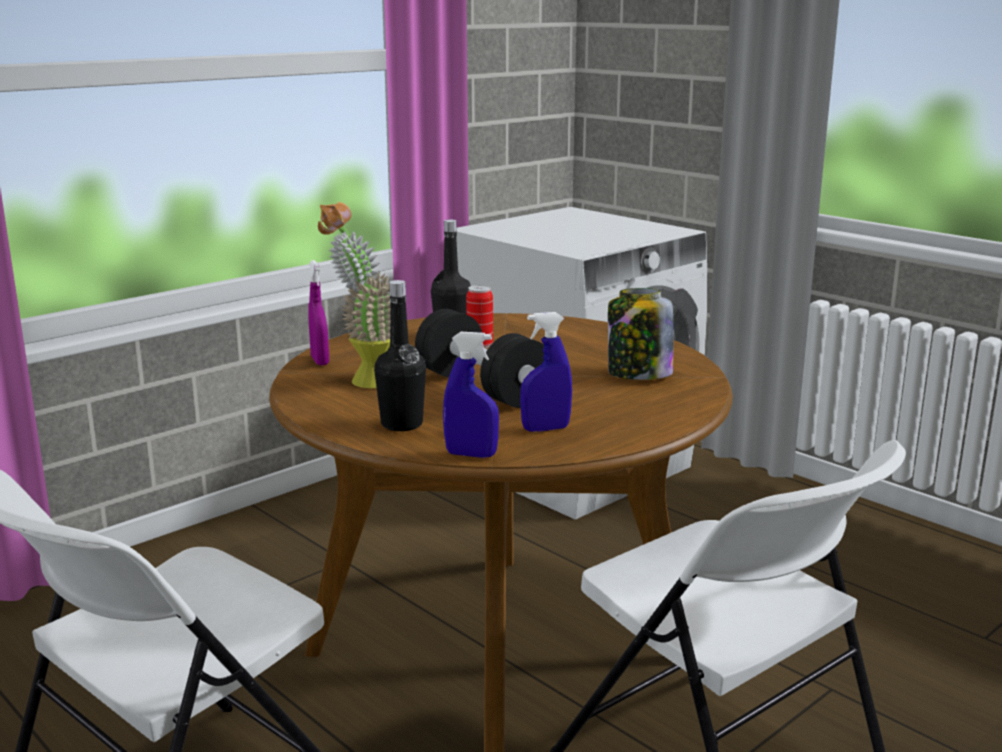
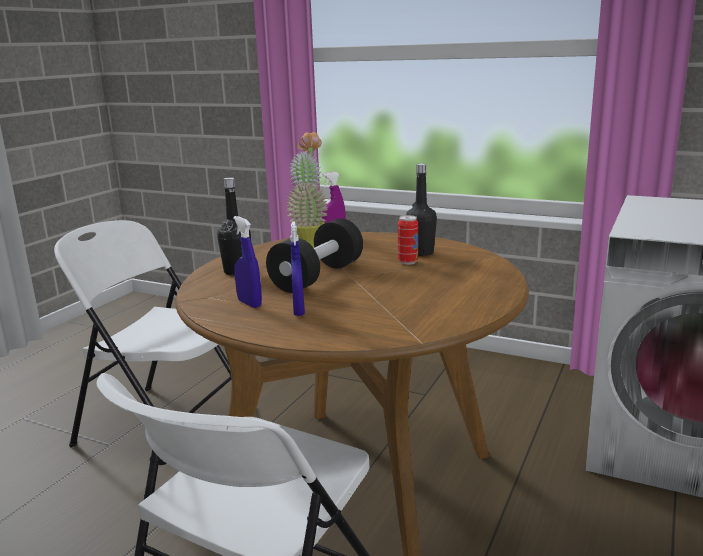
camera: 70 degrees right, 0 degrees up
blue spray bottle [443,332,499,458] -> blue spray bottle moved to [290,221,305,316]
jar [608,288,673,380] -> none

